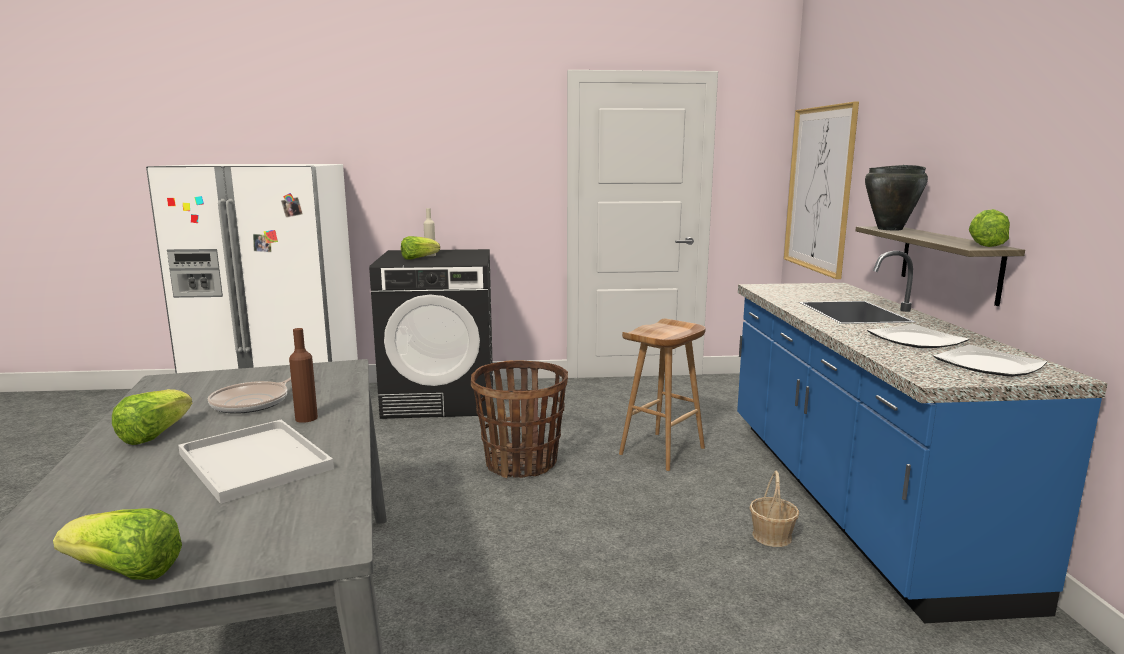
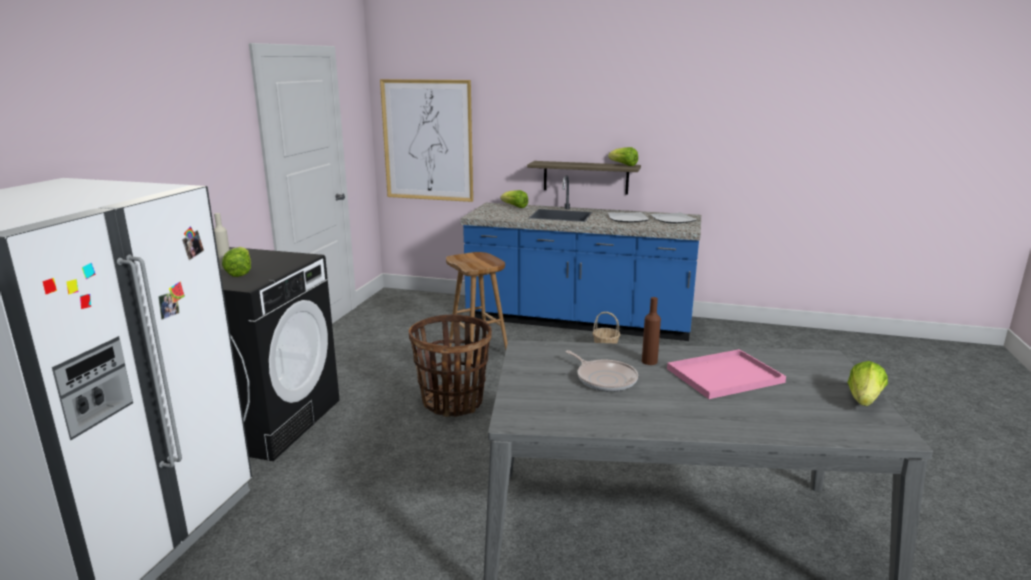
camera: 70 degrees left, 5 degrees up
lettuce [112,389,193,445] -> lettuce moved to [501,190,528,208]
white tray [178,420,334,504] -> pink tray [667,349,786,399]
black cooking pot [865,165,928,230] -> none

